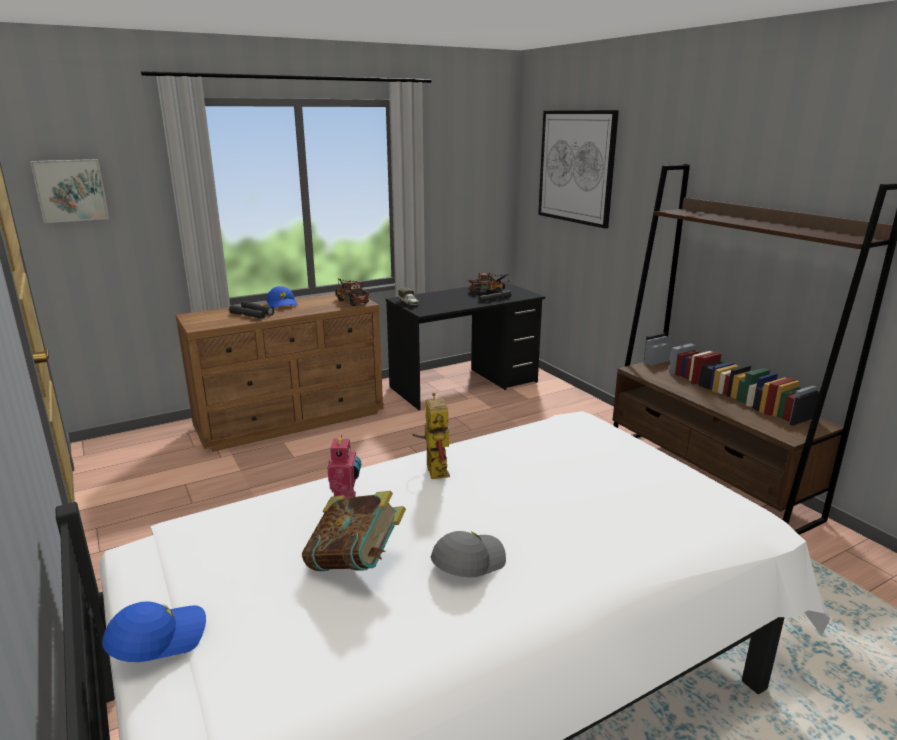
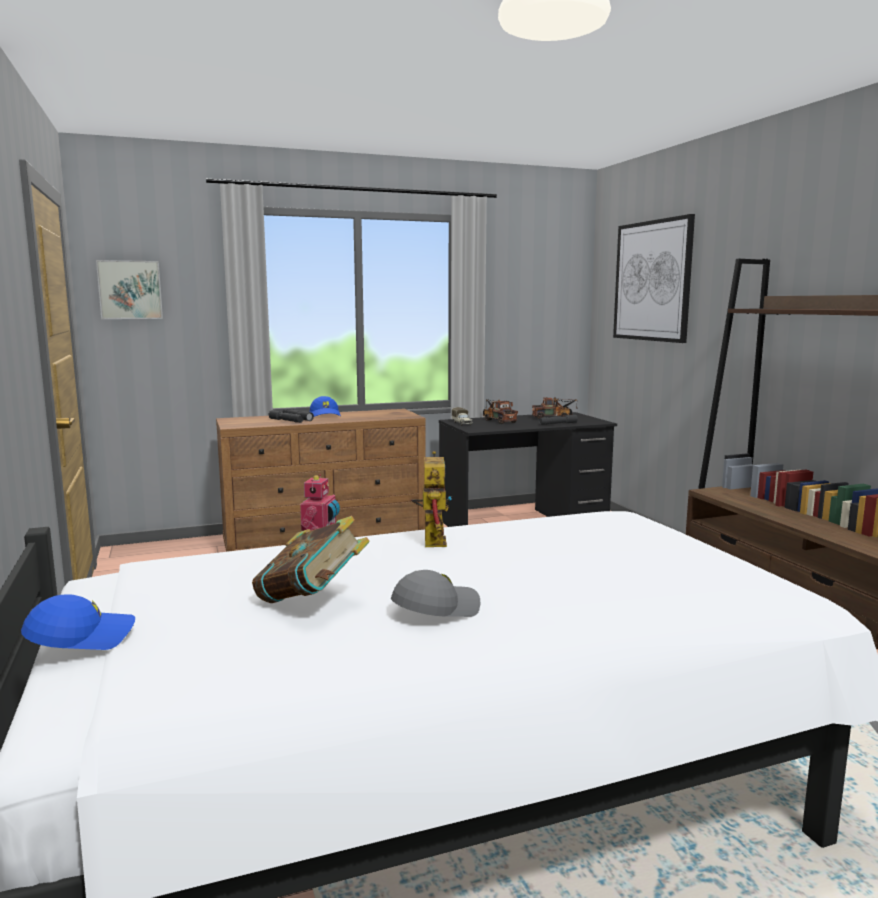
camera: 10 degrees right, 10 degrees down
toy truck [335,279,369,306] -> toy truck moved to [483,399,518,424]

